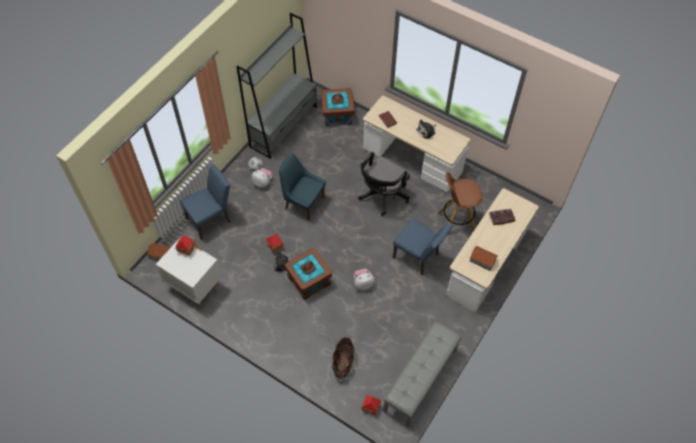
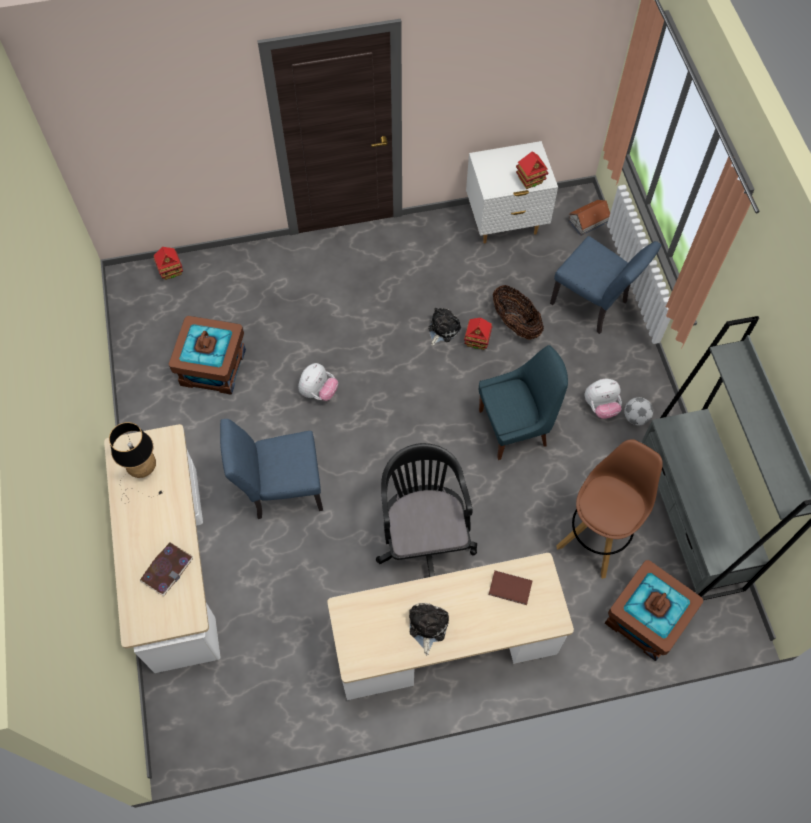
camera: 135 degrees right, 5 degrees up
blue chair [180,164,230,240] -> blue chair turned 60 degrees counterclockwise [550,236,661,334]
brown storage box [285,248,332,300] -> brown storage box moved to [169,316,246,395]
basket [332,337,354,379] -> basket moved to [493,285,544,340]
grey bench [383,322,462,427] -> none
brown stool [438,172,483,231] -> brown stool moved to [556,439,663,579]
toy house [470,246,498,271] -> table lamp [109,422,164,496]

